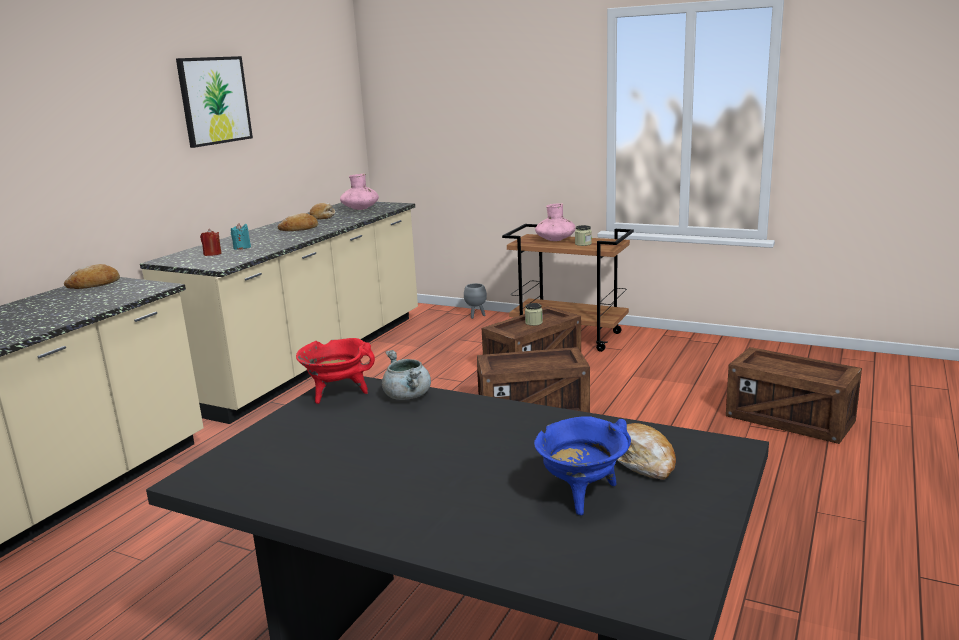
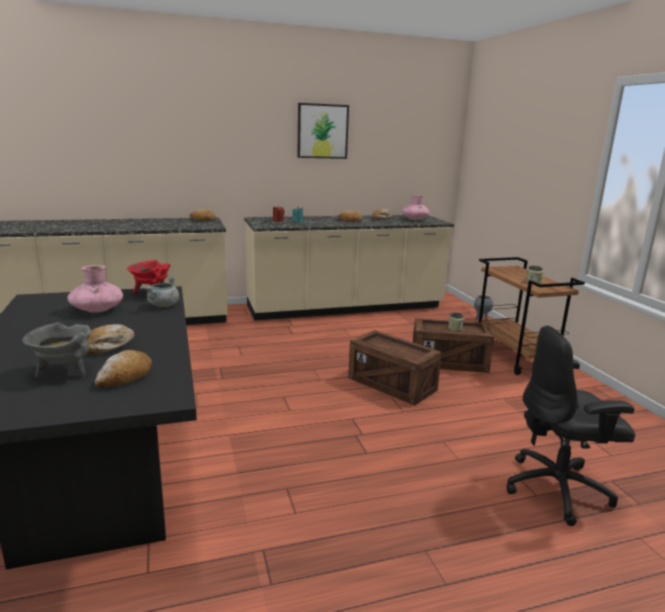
camera: 45 degrees right, 0 degrees up
blue cooking pot [534,416,631,515] -> grey cooking pot [22,322,91,378]
pink vase [535,203,576,241] -> pink vase moved to [67,265,123,313]
crate [726,347,862,444] -> black office chair [507,326,635,526]
none -> bread [87,324,134,354]

